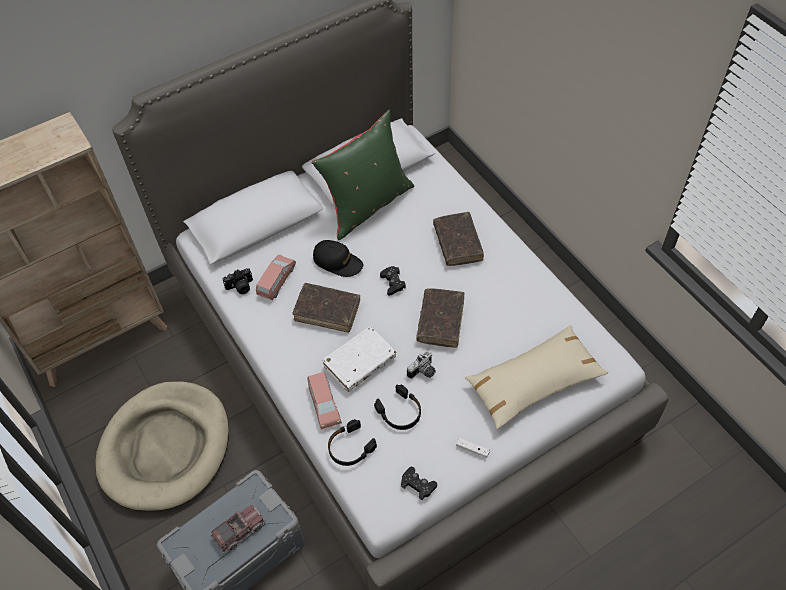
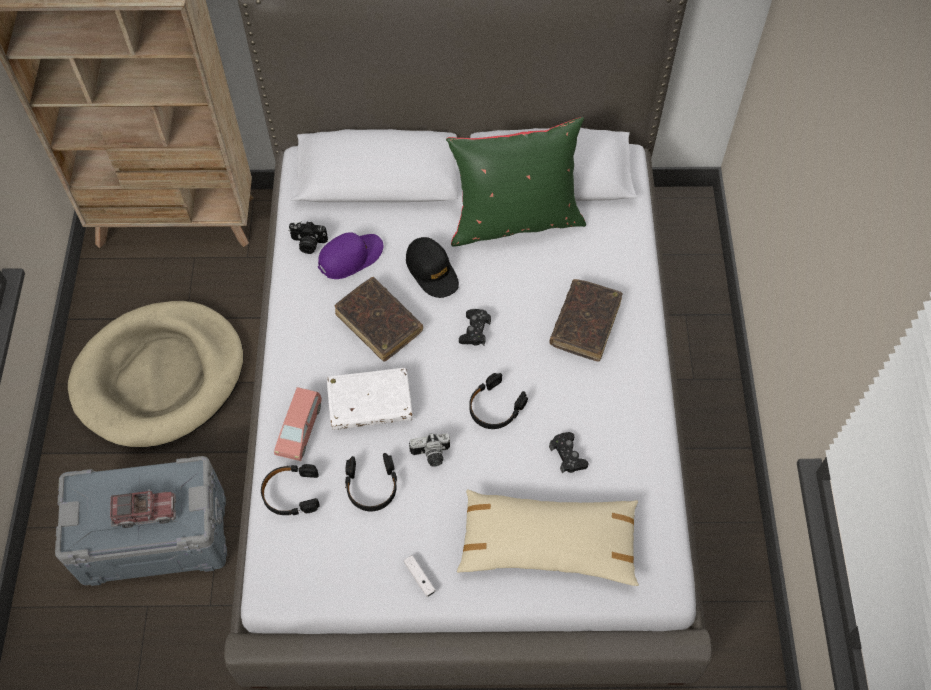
camera: 30 degrees right, 5 degrees up
pink toy car [256,255,296,300] -> purple cap [318,232,383,279]
black game controller [401,467,437,500] -> black game controller moved to [549,432,589,473]
brown book [416,289,465,348] -> black headphones [469,373,528,429]

